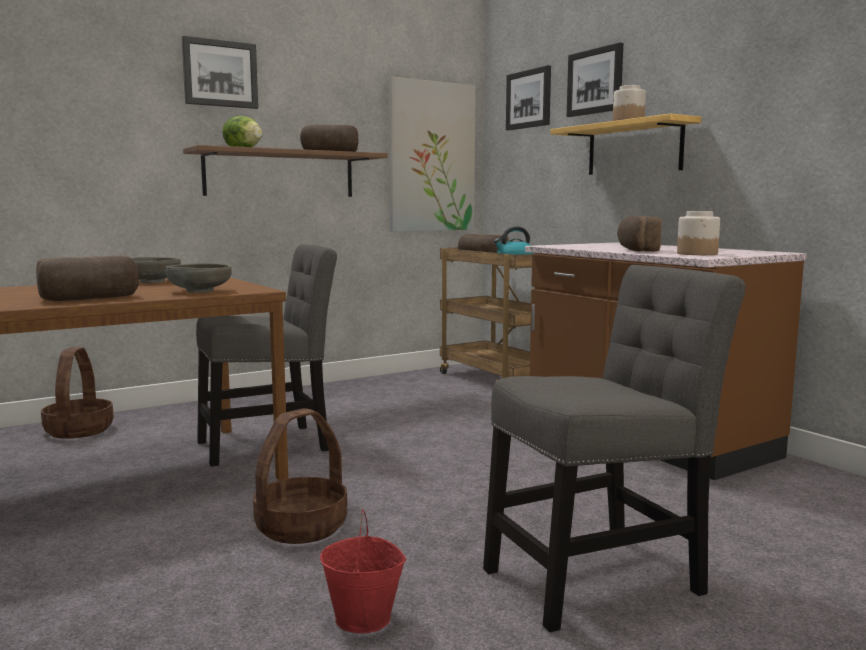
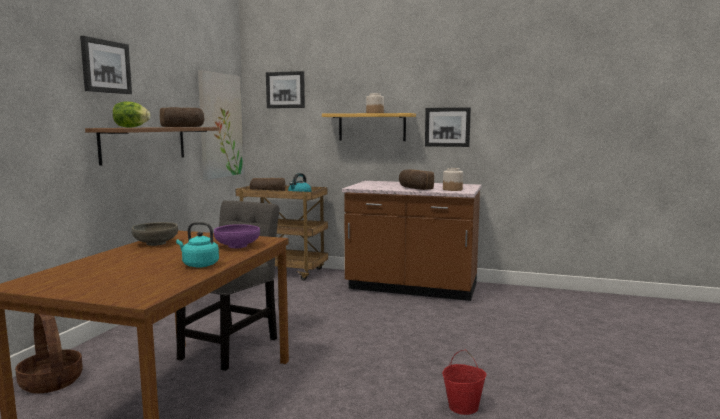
camera: 40 degrees left, 0 degrees up
bread [36,255,139,301] -> turquoise kettle [176,222,219,268]
grey bowl [165,263,232,293] -> purple bowl [214,224,260,248]
basket [253,408,347,544] -> none
grey chair [483,265,746,632] -> none
picture [567,42,623,117] -> picture moved to [425,107,471,147]

